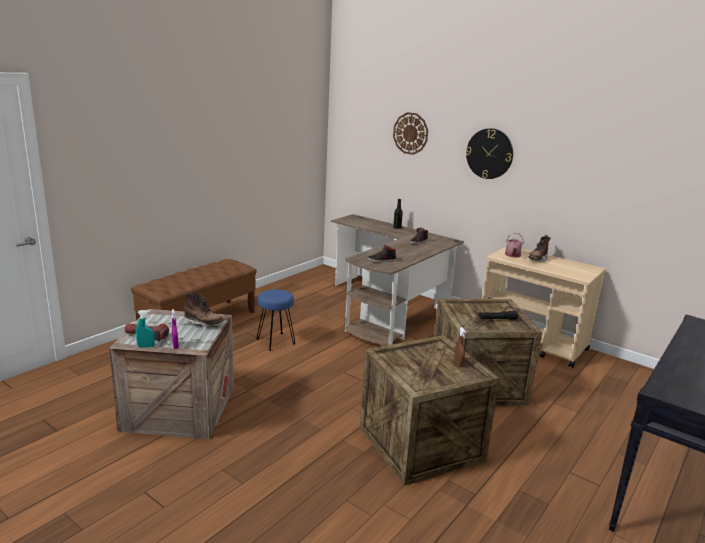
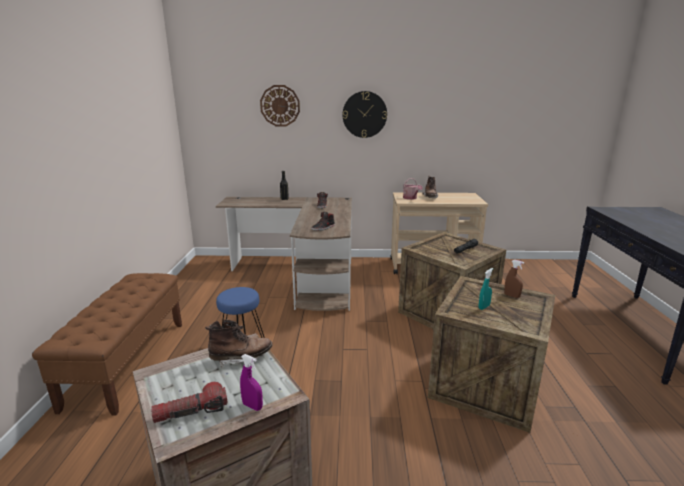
camera: 35 degrees left, 0 degrees up
turquoise spray bottle [136,310,155,347] -> turquoise spray bottle moved to [479,268,493,310]

